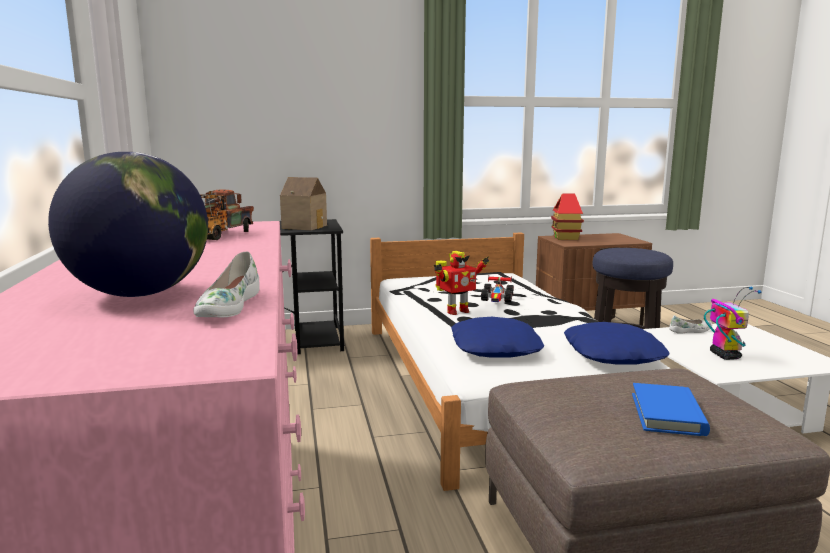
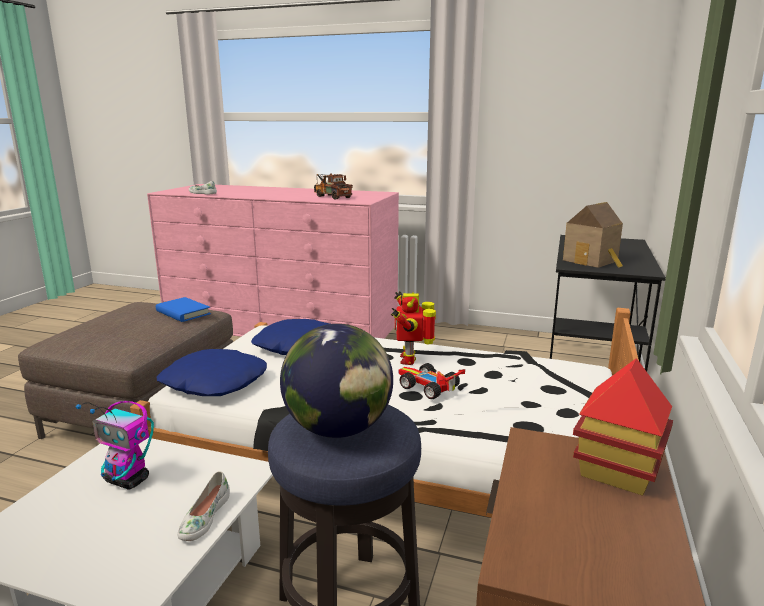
camera: 120 degrees right, 5 degrees up
globe [48,152,208,297] -> globe moved to [280,324,393,438]
blue book [632,383,710,436] -> blue book moved to [156,297,211,322]

